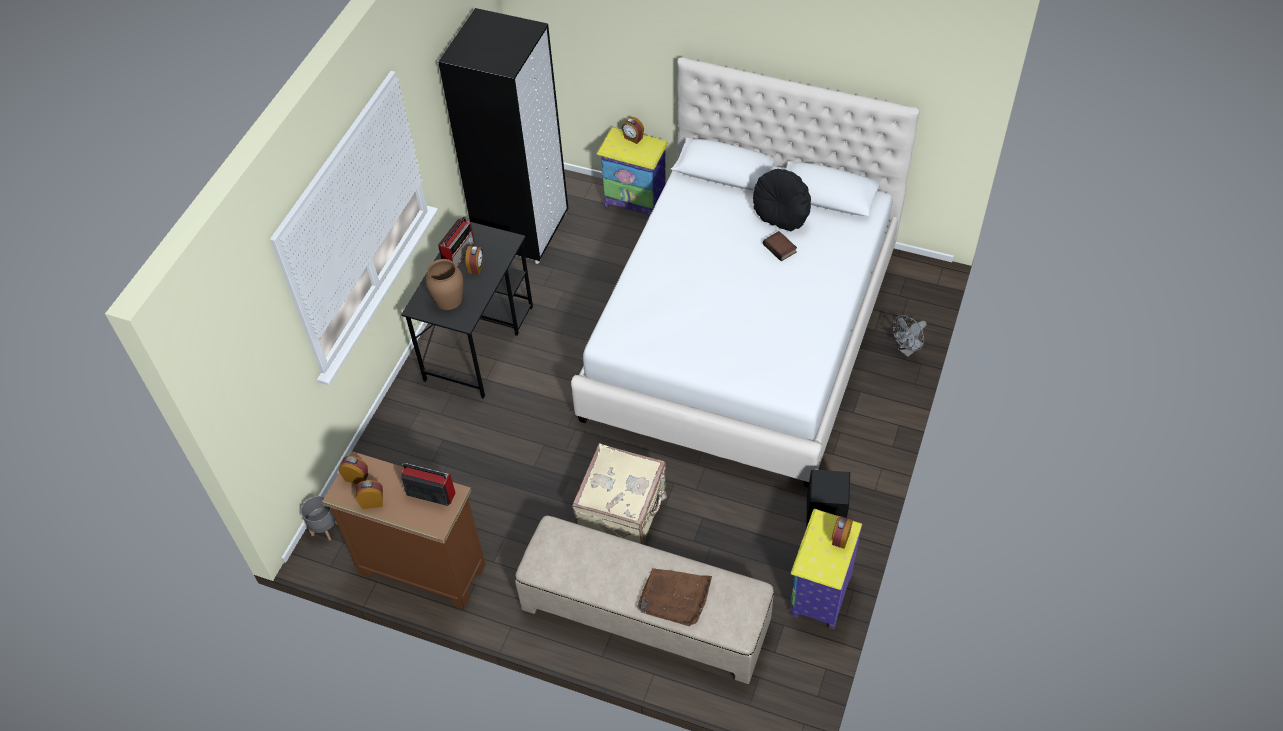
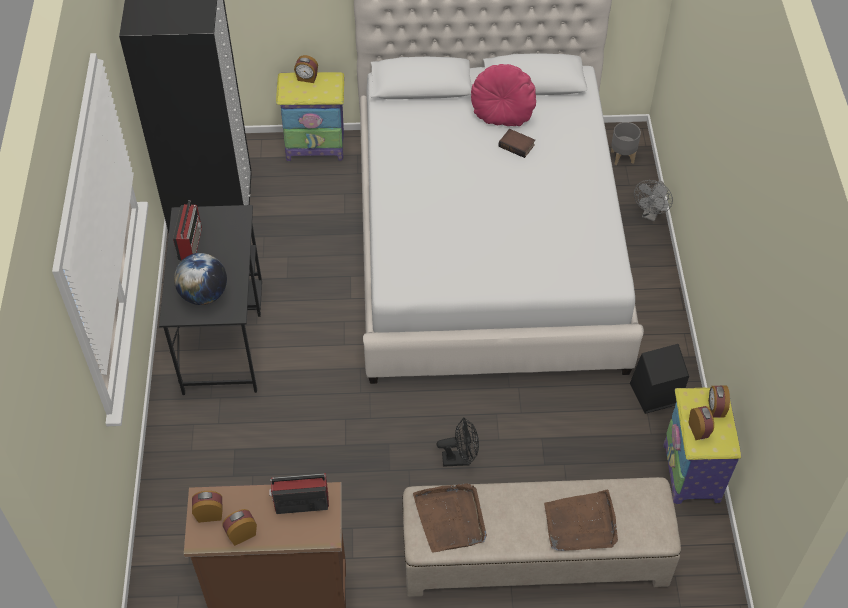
camera: 25 degrees left, 0 degrees up
grey planter [301,496,338,541] -> grey planter moved to [611,122,641,165]
brown vase [425,259,463,310] -> globe [174,253,227,305]
alarm clock [465,246,483,274] -> alarm clock moved to [688,406,714,440]
beige suitcase [572,444,667,545] -> black fan [437,418,479,467]
black pillow [753,169,811,231] -> pink pillow [471,64,536,126]
none -> brown tray [413,483,487,553]

